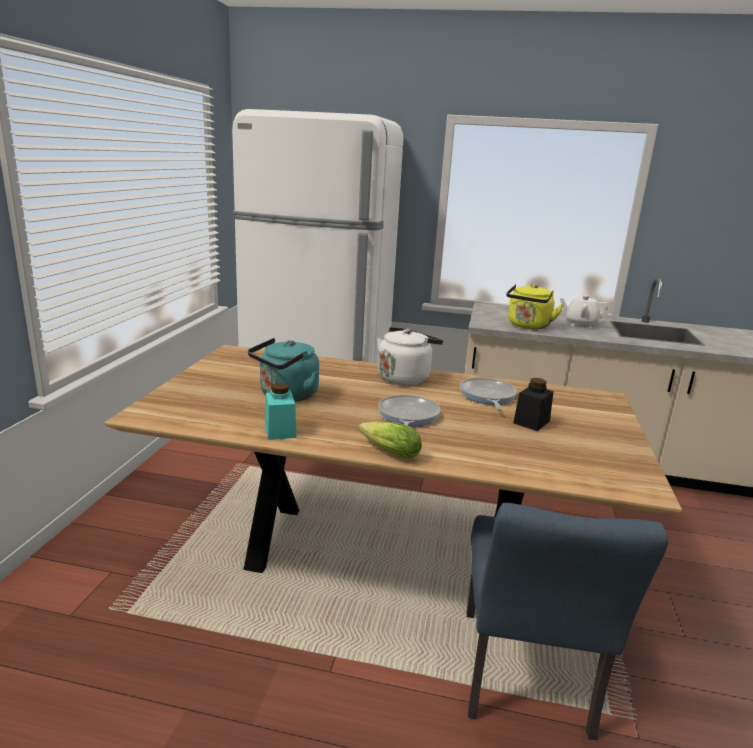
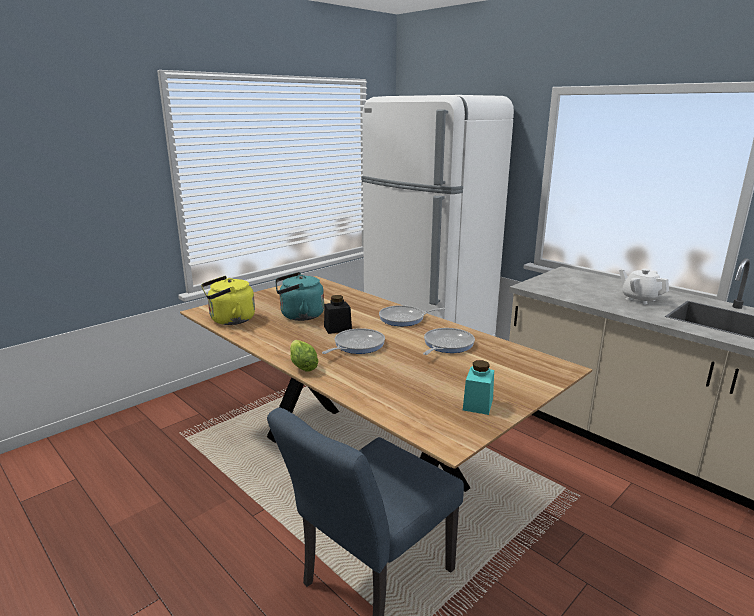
camera: 35 degrees right, 0 degrees up
turquoise jar [265,383,296,440] -> turquoise jar moved to [463,360,494,415]
white kettle [377,327,443,385] -> frying pan [379,305,445,326]
yellow kettle [506,284,564,329] -> yellow kettle moved to [201,276,255,325]
black jar [513,378,554,431] -> black jar moved to [324,295,352,334]

